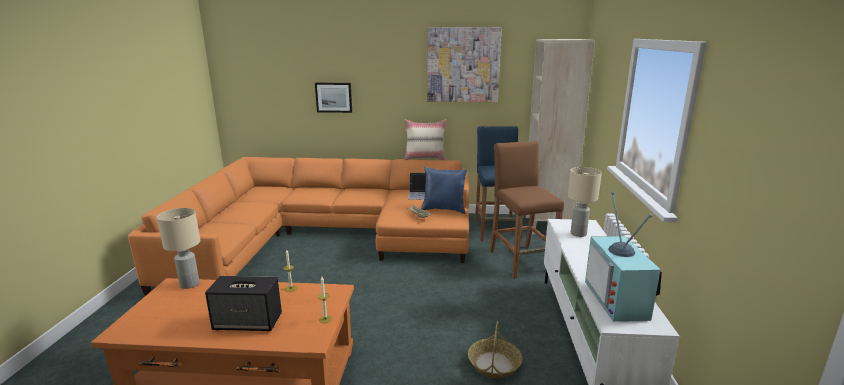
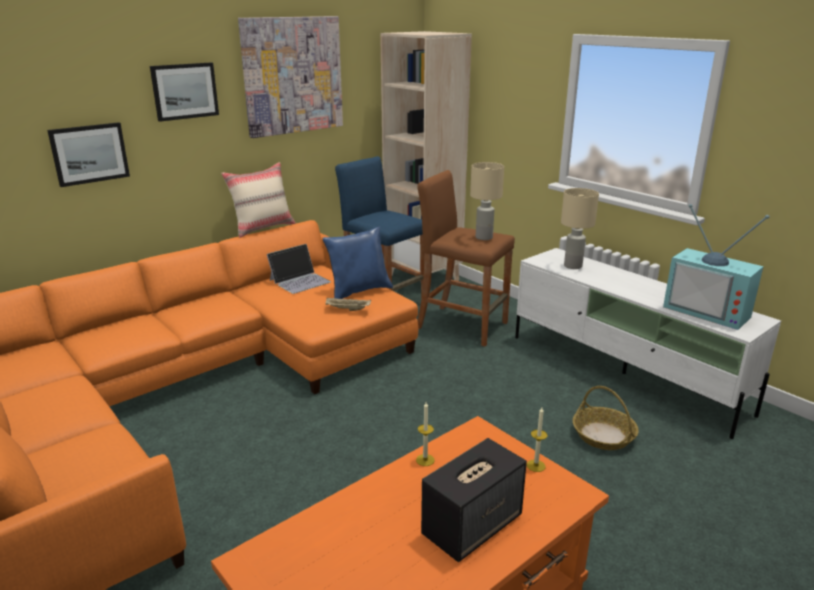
camera: 45 degrees left, 5 degrees up
beige table lamp [157,208,200,289] -> beige table lamp moved to [470,162,504,240]
none -> picture [150,63,219,122]

